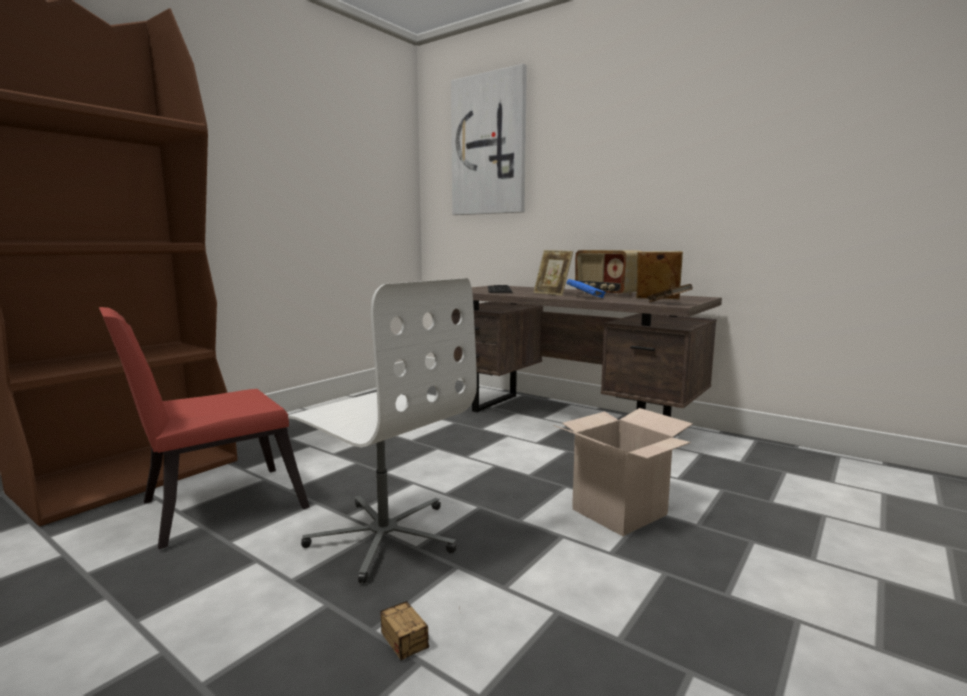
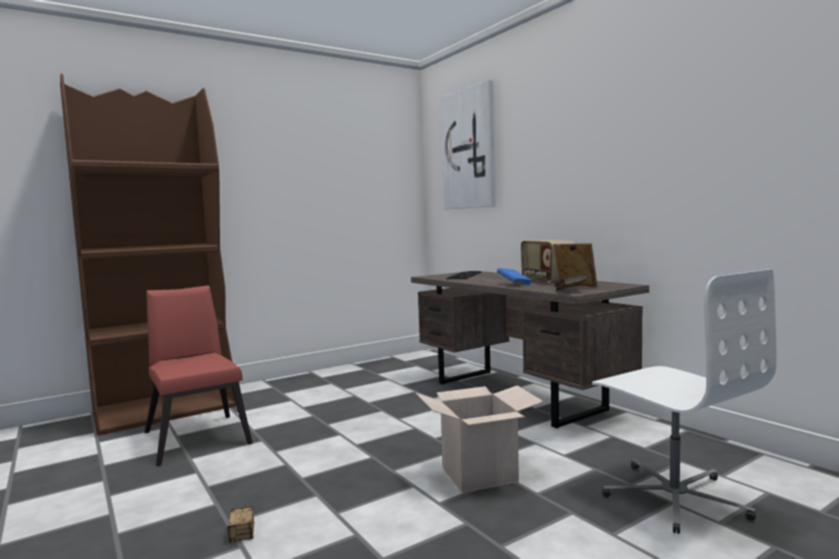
camera: 20 degrees right, 5 degrees down
red chair [99,307,310,549] -> red chair turned 75 degrees clockwise [145,285,253,466]
white office chair [288,278,477,583] -> white office chair moved to [592,269,776,534]
picture frame [533,250,573,296] -> none

